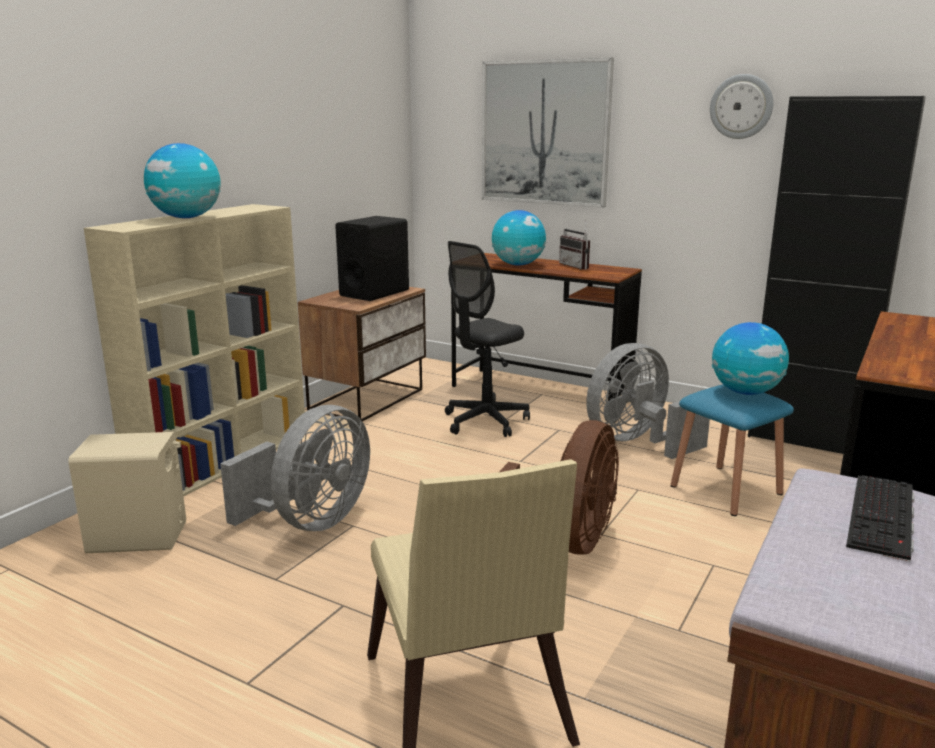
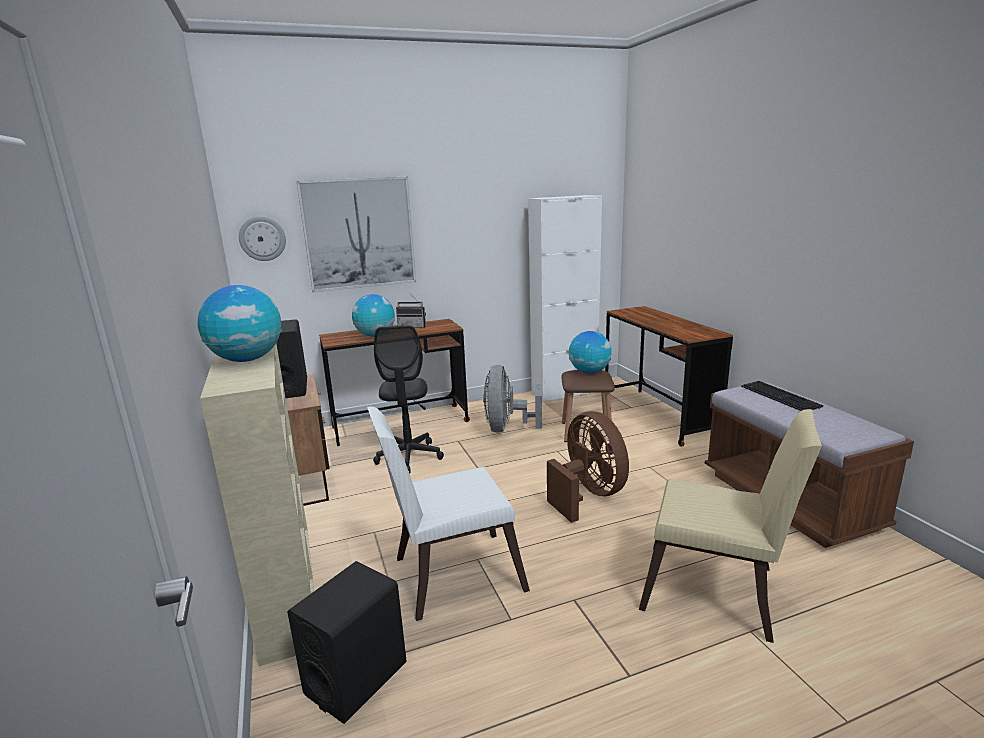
camera: 50 degrees left, 0 degrees up
beige speaker [68,432,186,553] -> black speaker [287,561,407,724]
grey fan [220,405,370,531] -> white chair [367,407,530,621]
blue stool [671,384,794,516] -> brown stool [561,370,615,442]
wall clock [710,74,773,139] -> wall clock moved to [239,216,286,261]
black cabinet [748,96,926,454] -> white cabinet [528,195,602,402]

